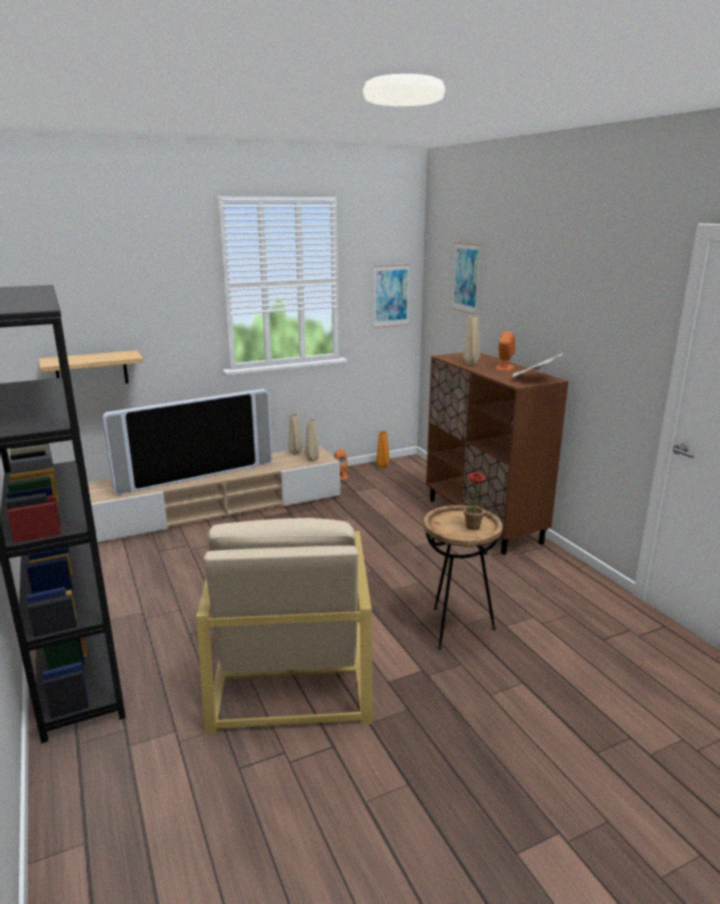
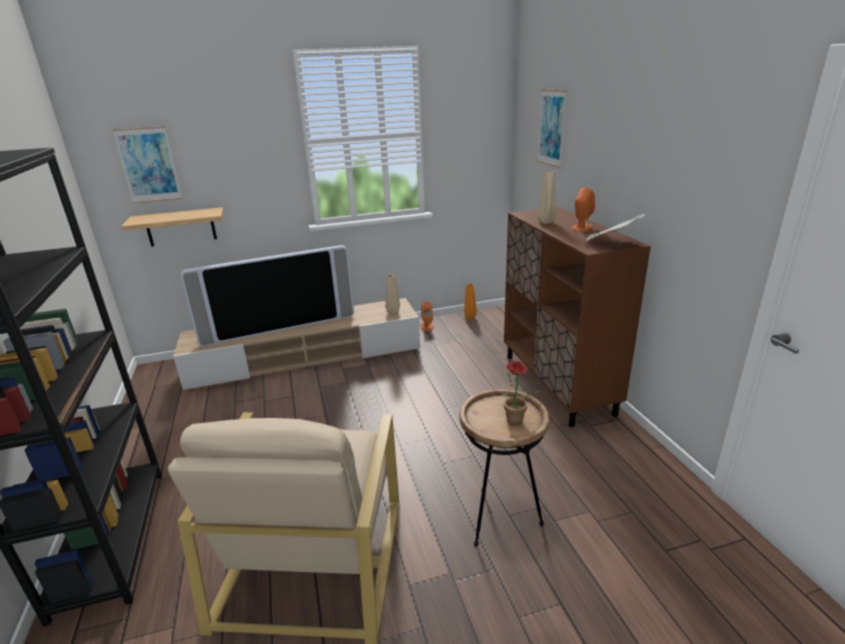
camera: 10 degrees right, 5 degrees up
beige vase [288,414,303,455] -> none
picture [374,264,410,328] -> picture moved to [112,126,182,204]

